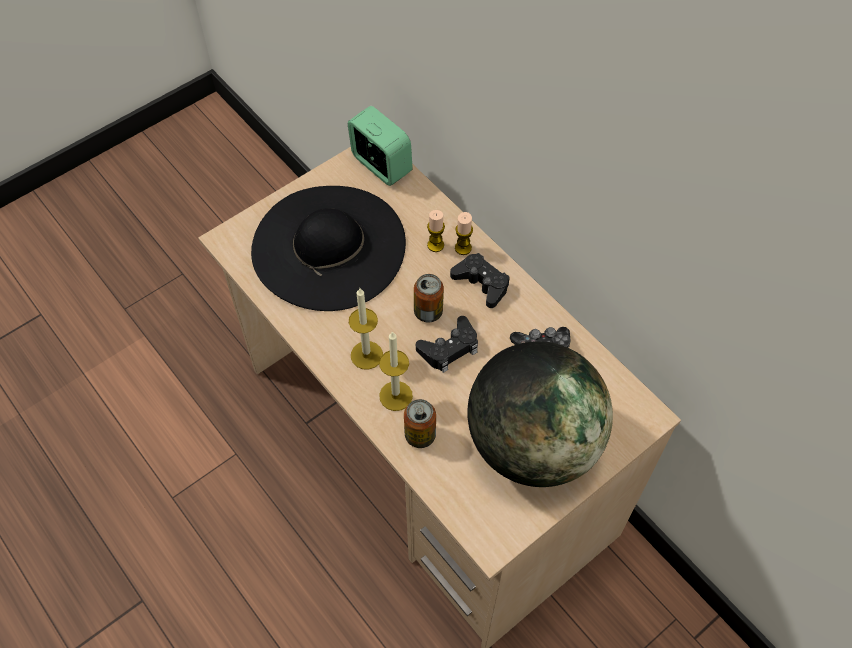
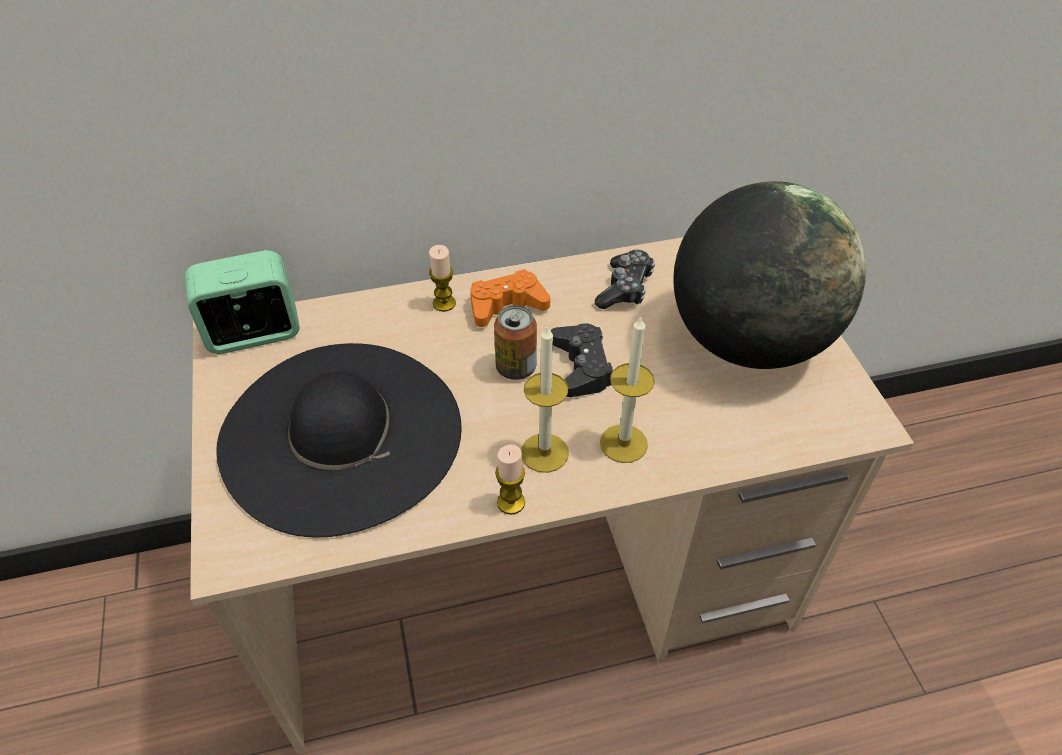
camera: 65 degrees left, 10 degrees down
can [404,399,436,448] -> none
candle [427,210,445,252] -> candle moved to [495,445,525,515]
black game controller [450,253,510,308] -> orange game controller [470,269,550,327]

